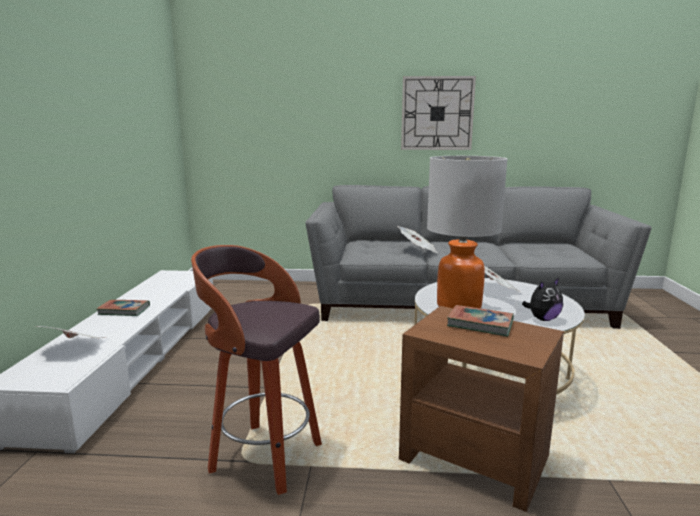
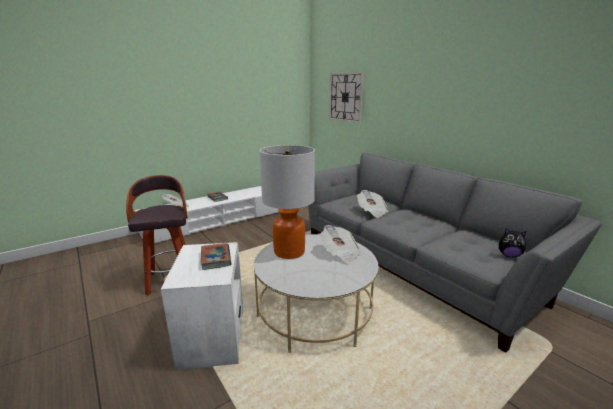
camera: 50 degrees right, 5 degrees up
brown side table [399,306,564,512] -> white side table [161,242,243,371]
wall clock [401,76,476,150] -> wall clock moved to [329,72,364,123]
plush toy [522,278,563,321] -> plush toy moved to [499,228,526,258]

